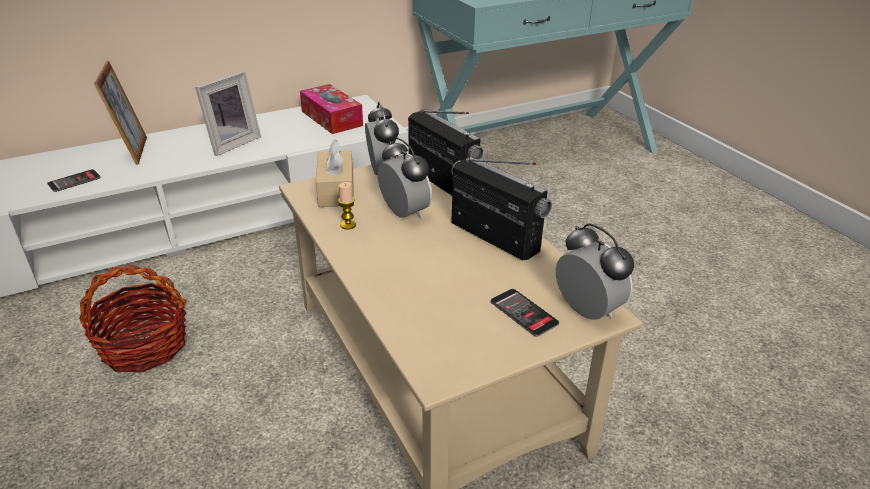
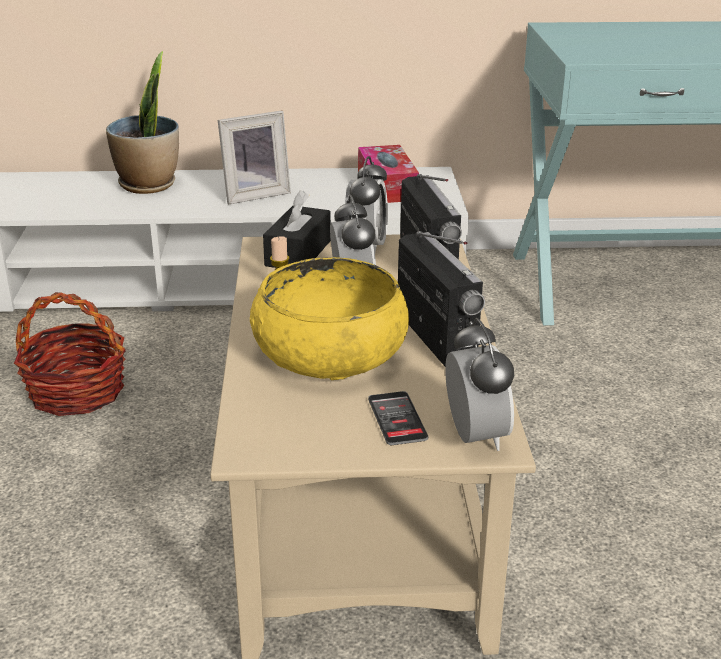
camera: 25 degrees right, 5 degrees down
phone [47,169,100,192] -> none
picture frame [94,61,147,165] -> potted plant [106,51,179,194]
beige tissue box [316,139,354,207] -> black tissue box [263,191,331,268]
none -> yellow bowl [250,257,409,380]

